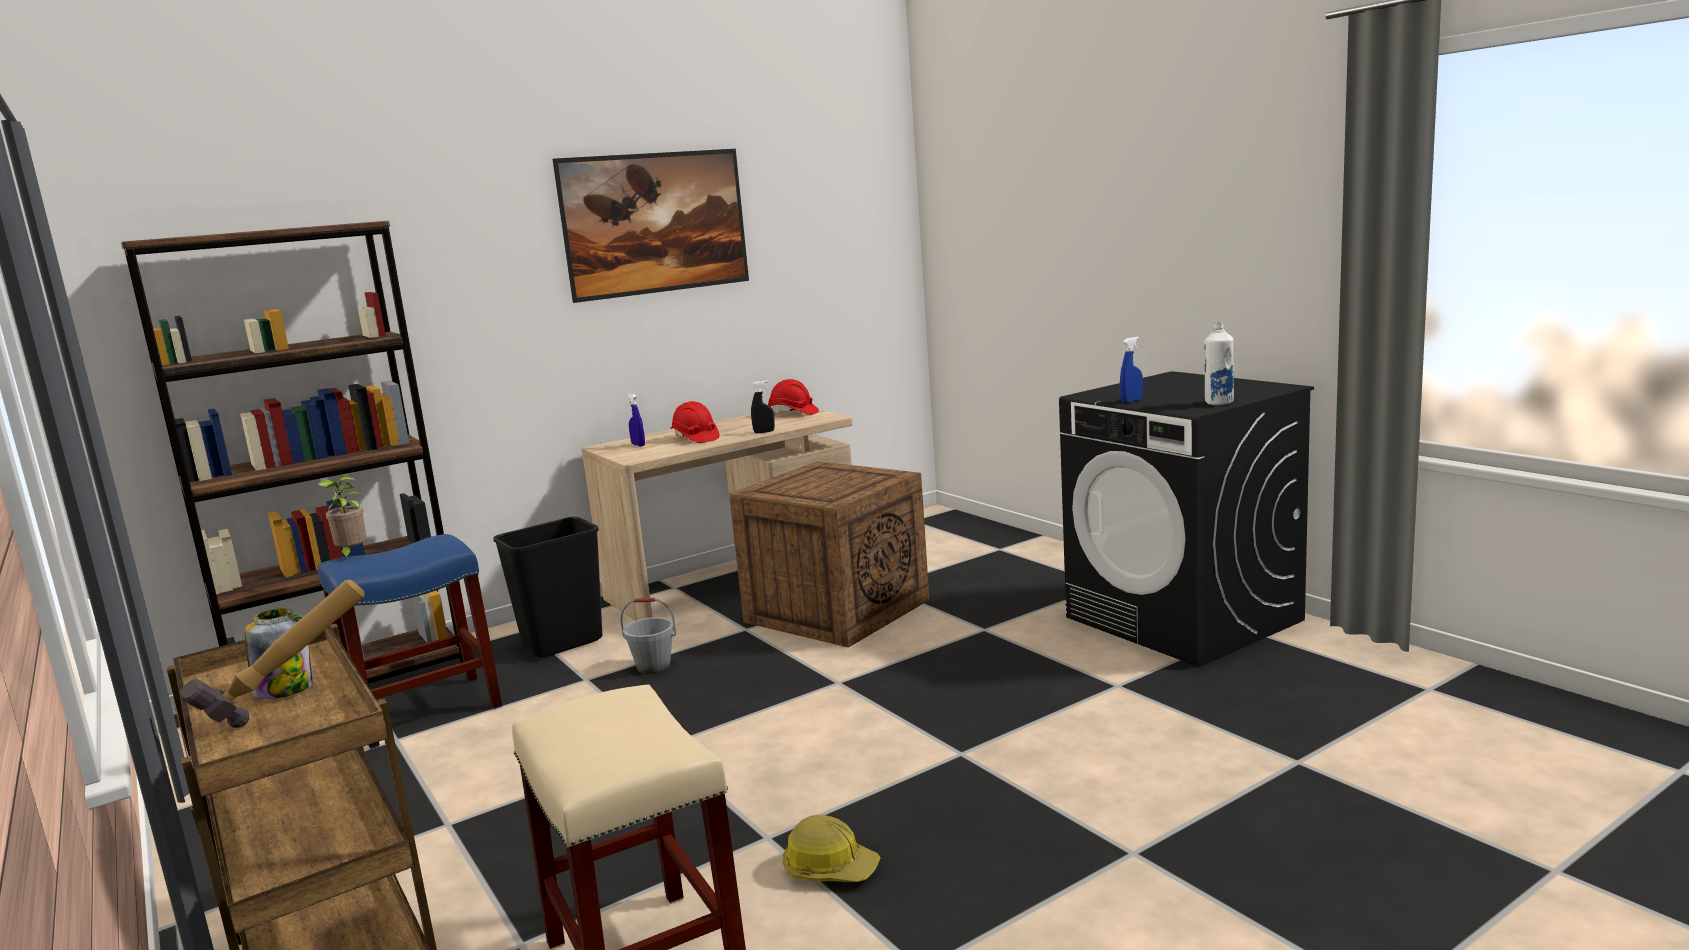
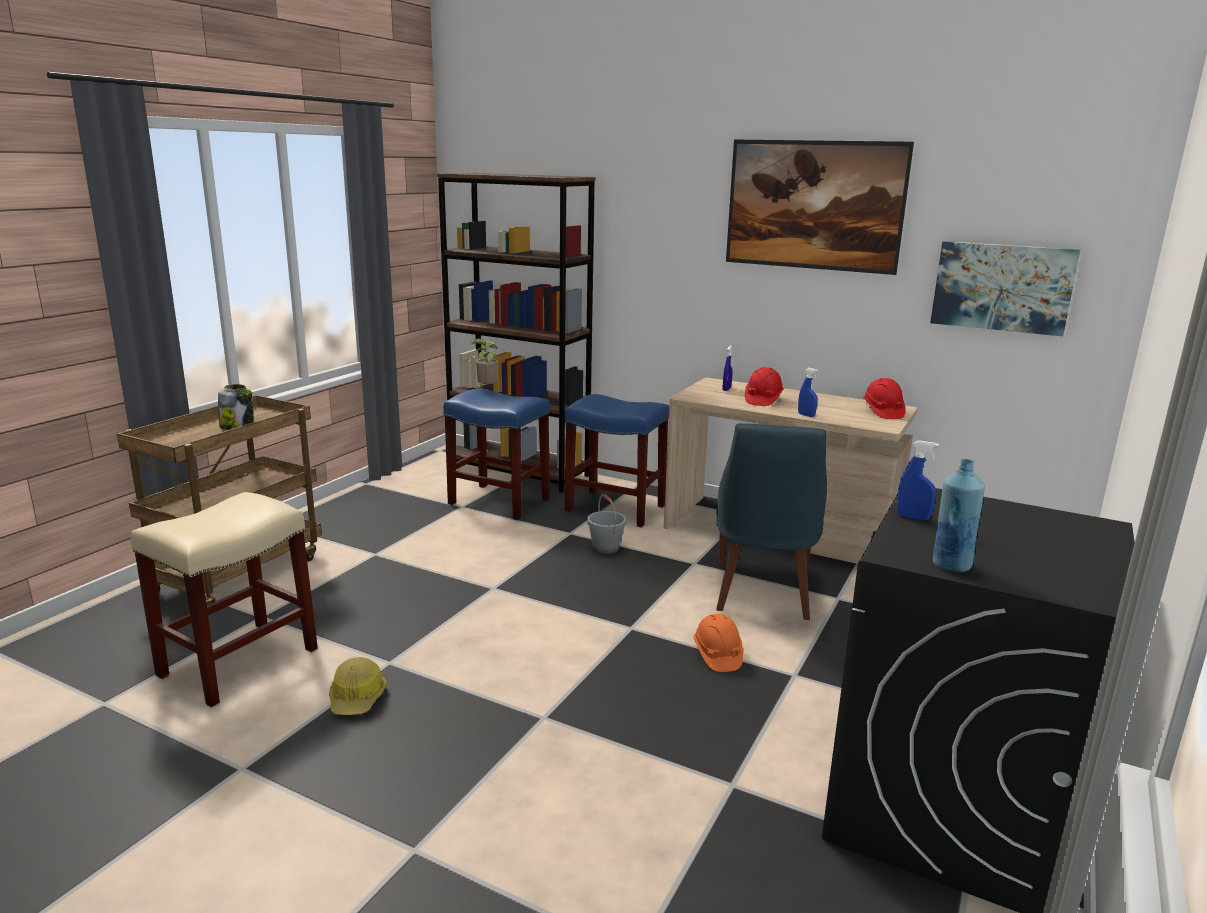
camera: 60 degrees right, 5 degrees up
hammer [180,580,365,728] -> none
black trash can [493,517,603,657] -> blue stool [565,394,669,528]
crate [729,461,929,648] -> blue chair [716,423,827,620]
black spray bottle [751,380,775,433] -> blue spray bottle [798,368,819,417]
white bottle [1204,322,1234,405] -> blue bottle [933,459,985,573]
none -> orange hard hat [694,614,743,672]
none -> picture [930,241,1080,337]

